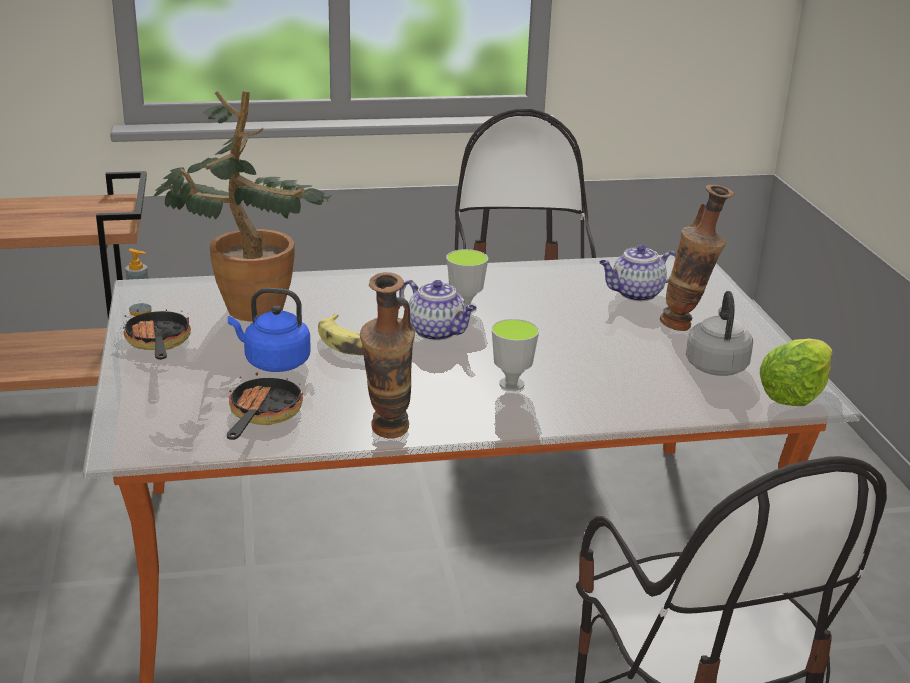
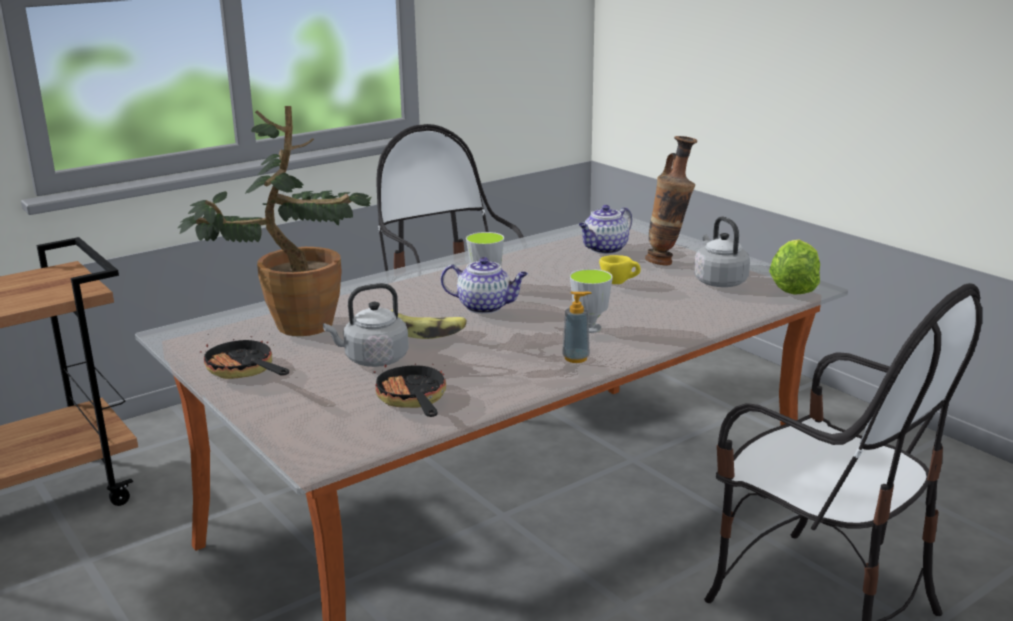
camera: 25 degrees left, 5 degrees down
soap dispenser [125,248,153,316] -> soap dispenser moved to [562,292,591,363]
blue kettle [228,288,311,372] -> grey kettle [323,283,409,367]
vase [360,272,415,439] -> none
none -> yellow cup [599,255,641,284]

